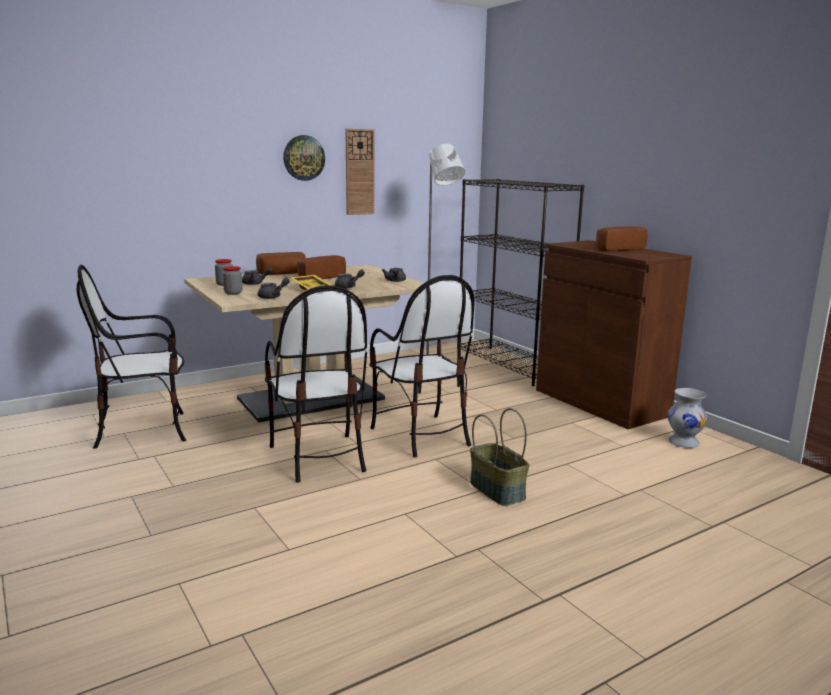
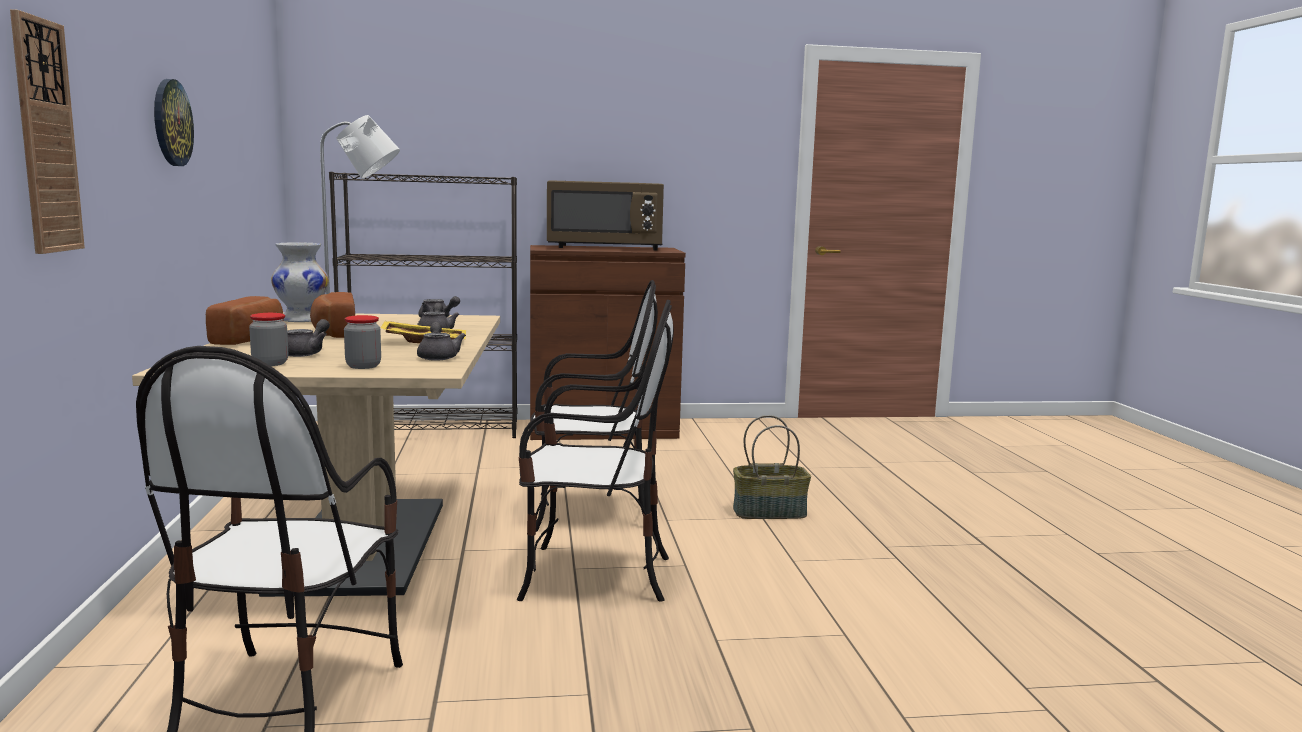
camera: 65 degrees left, 5 degrees down
wall clock [345,129,375,215] -> wall clock moved to [10,9,85,254]
bread [596,226,648,251] -> brown microwave [547,180,664,250]
white vase [668,388,708,448] -> white vase moved to [271,242,329,322]

